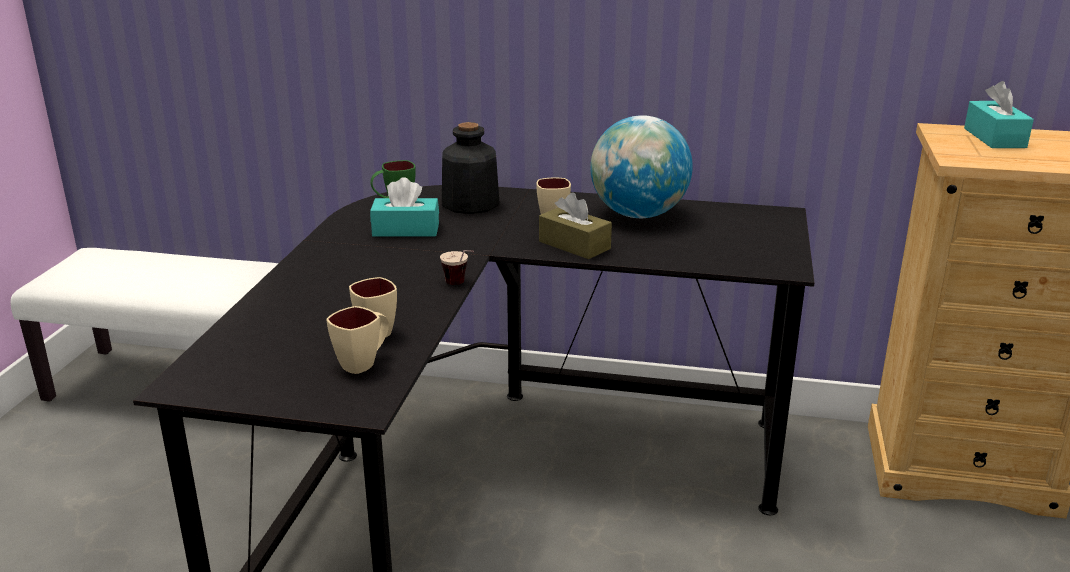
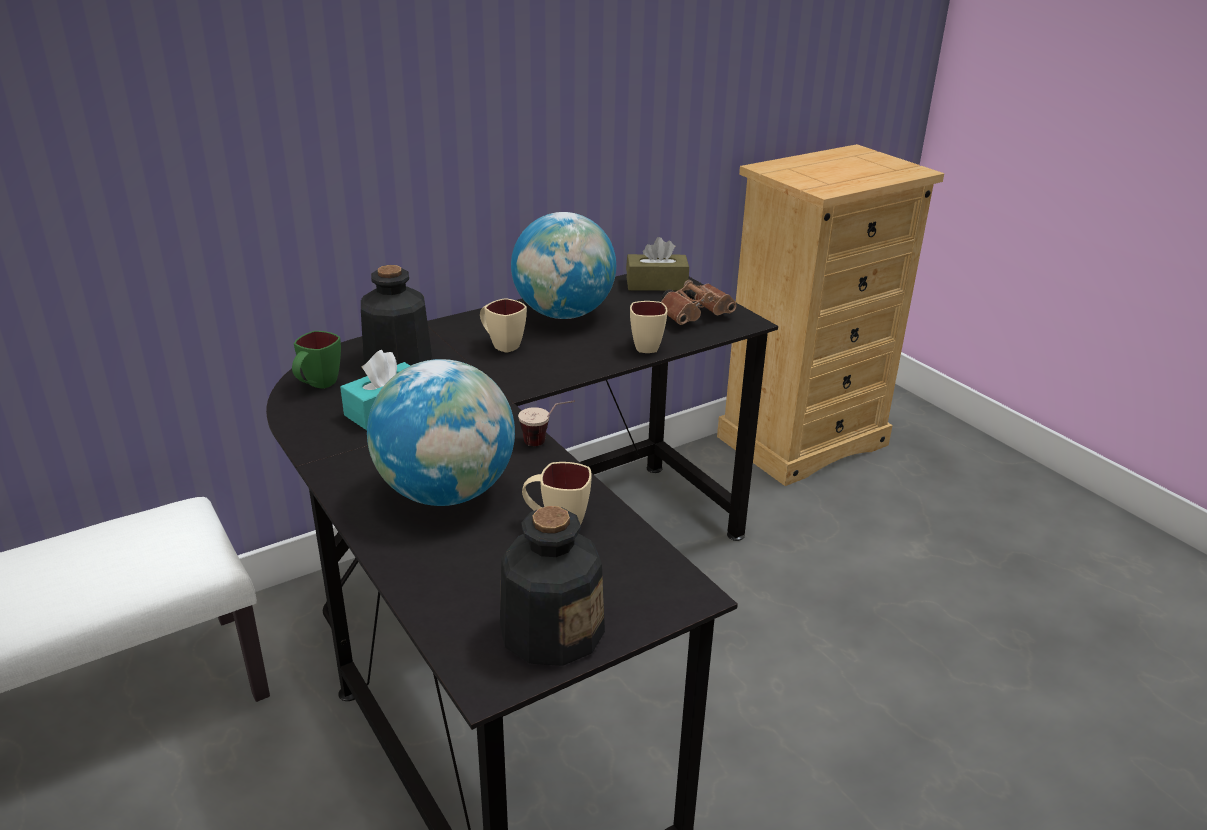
camera: 45 degrees left, 5 degrees up
beige mug [326,306,389,374] -> beige mug moved to [630,301,667,353]
brown tissue box [539,193,612,259] -> brown tissue box moved to [626,237,689,291]
turquoise tissue box [964,81,1034,148] -> none
none -> globe [367,359,515,506]
none -> bottle [500,506,605,666]
none -> brown binoculars [661,280,736,325]

